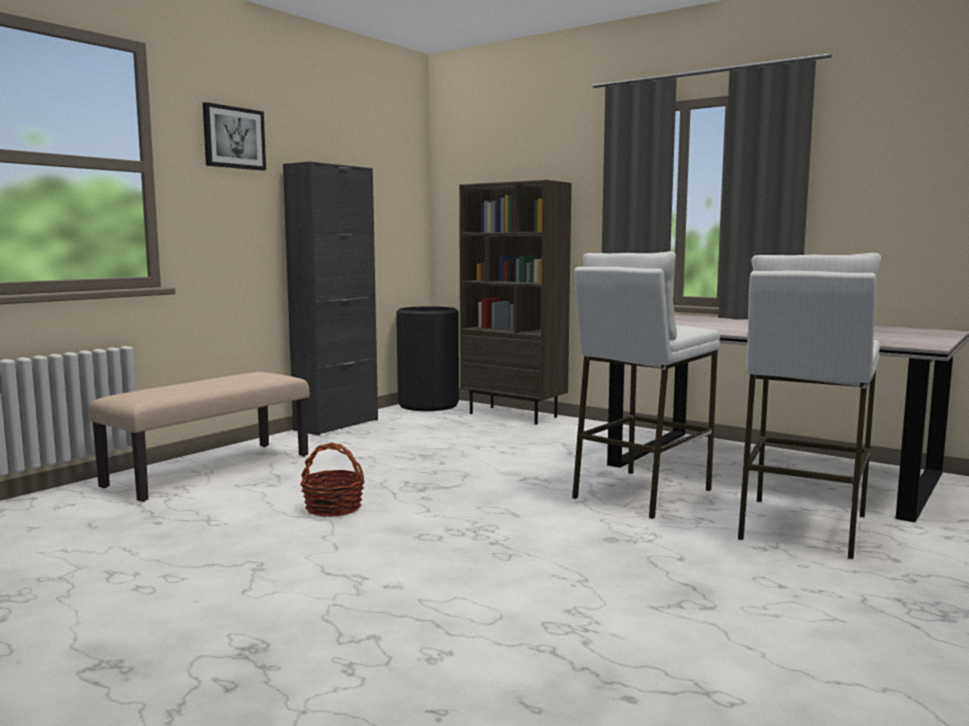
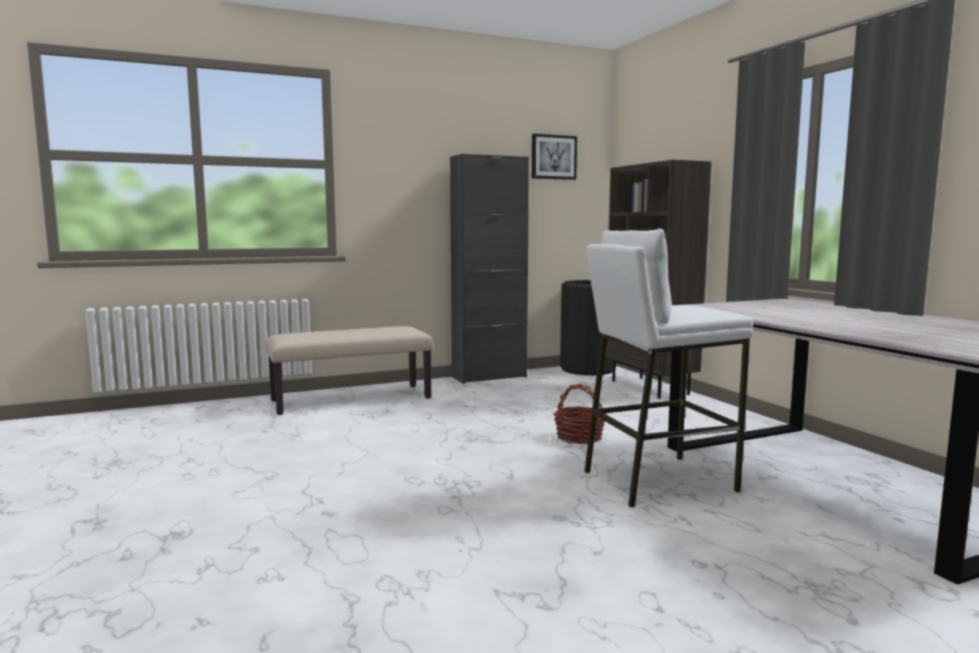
camera: 30 degrees right, 0 degrees up
picture [203,102,266,171] -> picture moved to [532,134,577,180]
basket [300,442,365,517] -> basket moved to [554,384,605,444]
white stool [738,253,881,559] -> none

